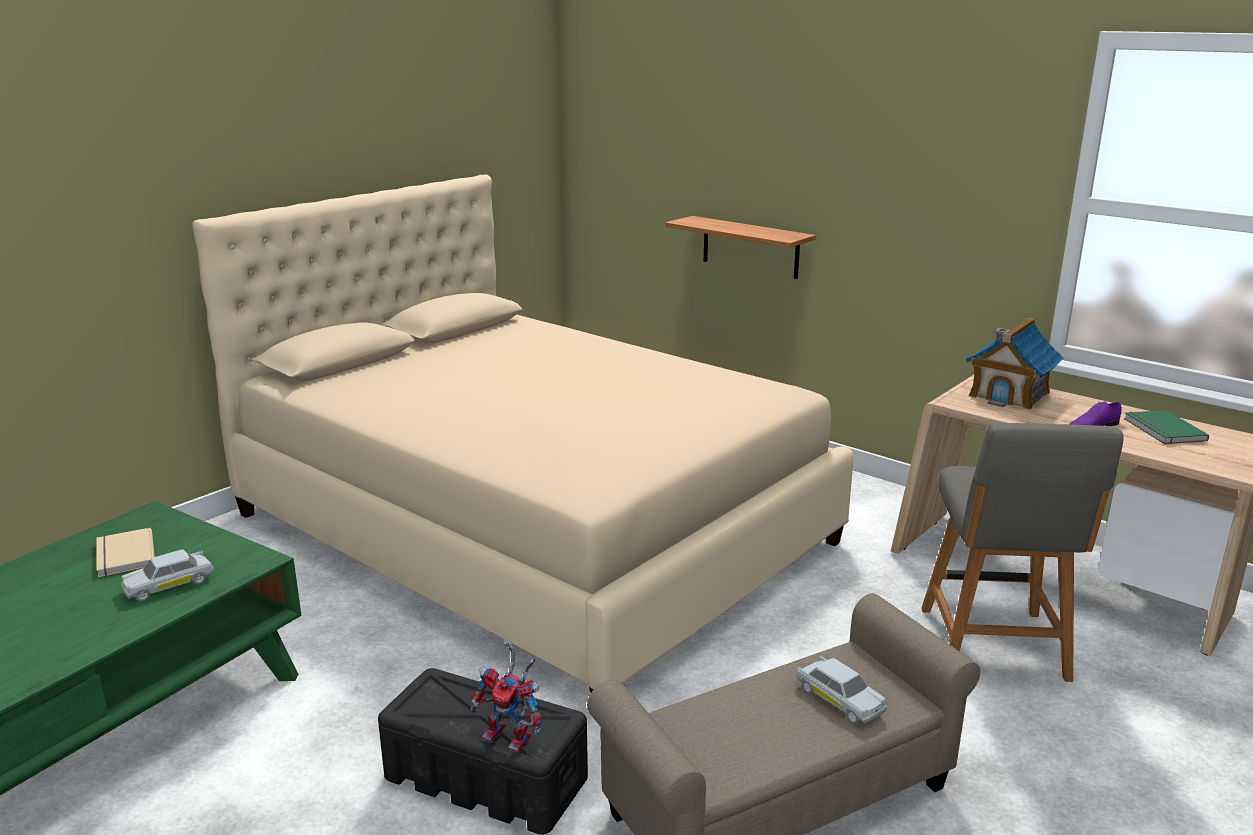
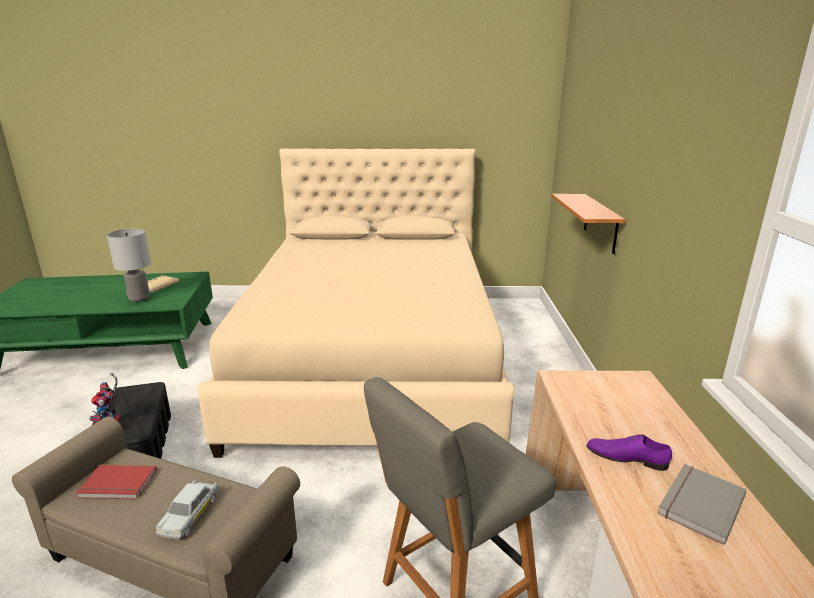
camera: 50 degrees right, 0 degrees up
white toy car [121,549,214,601] -> grey table lamp [107,229,151,302]
toy house [966,318,1064,410] -> none
green book [1124,410,1209,444] -> grey book [657,464,747,545]
none -> red book [76,465,157,499]

